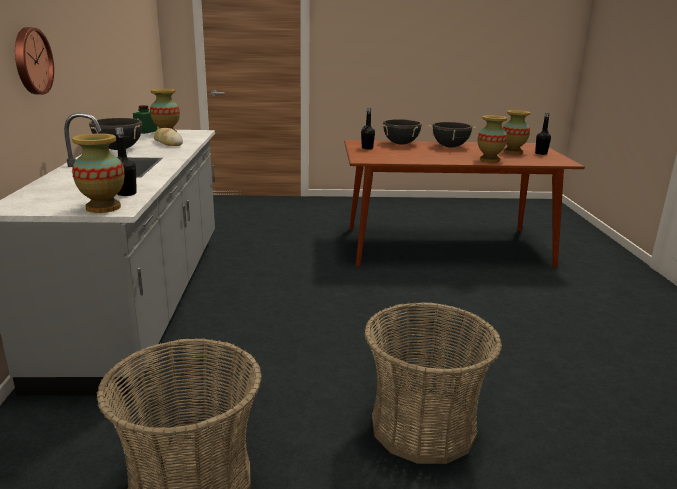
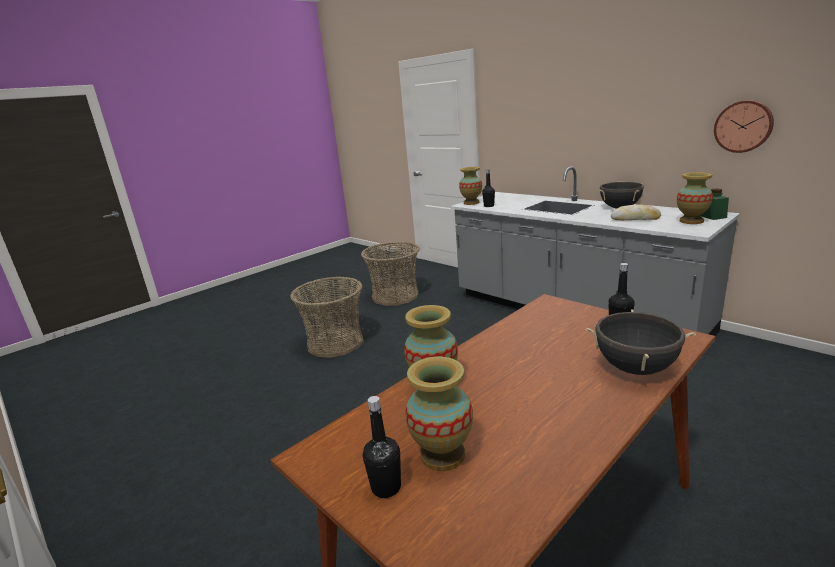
camera: 140 degrees right, 0 degrees up
wall clock [15,27,54,95] -> wall clock moved to [714,100,774,153]
black cooking pot [428,122,477,148] -> none

